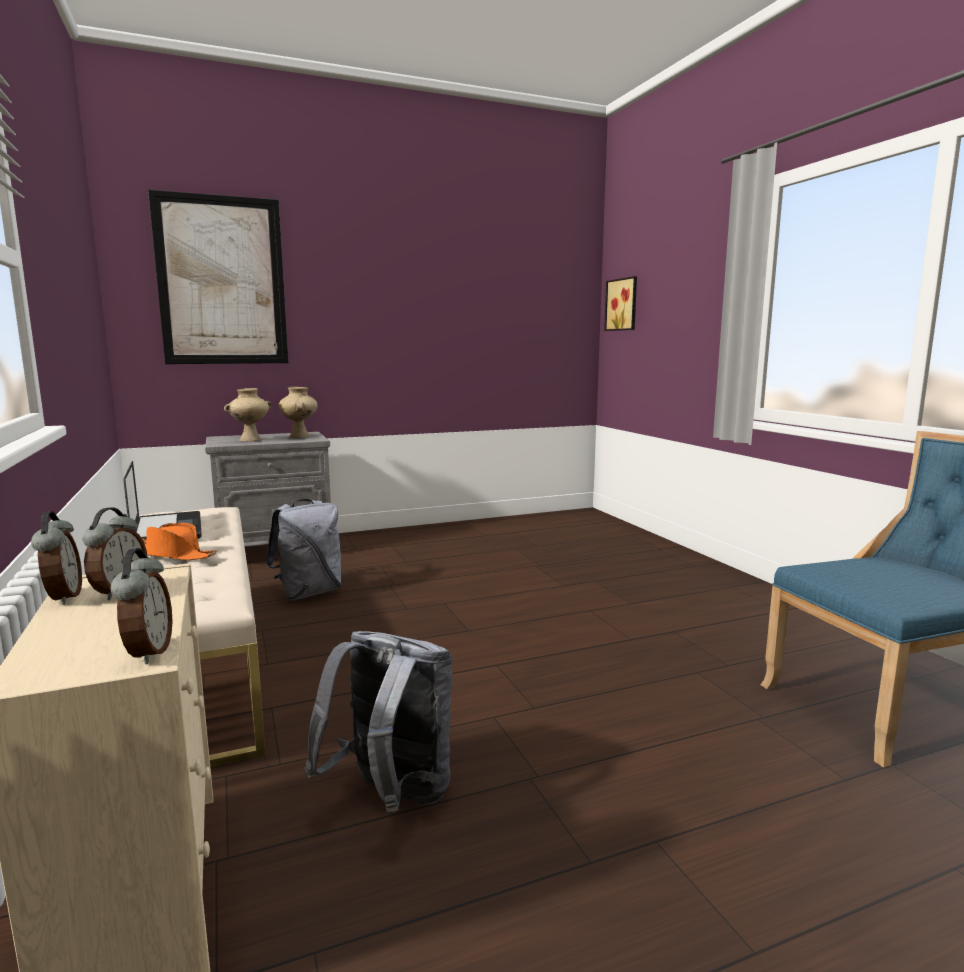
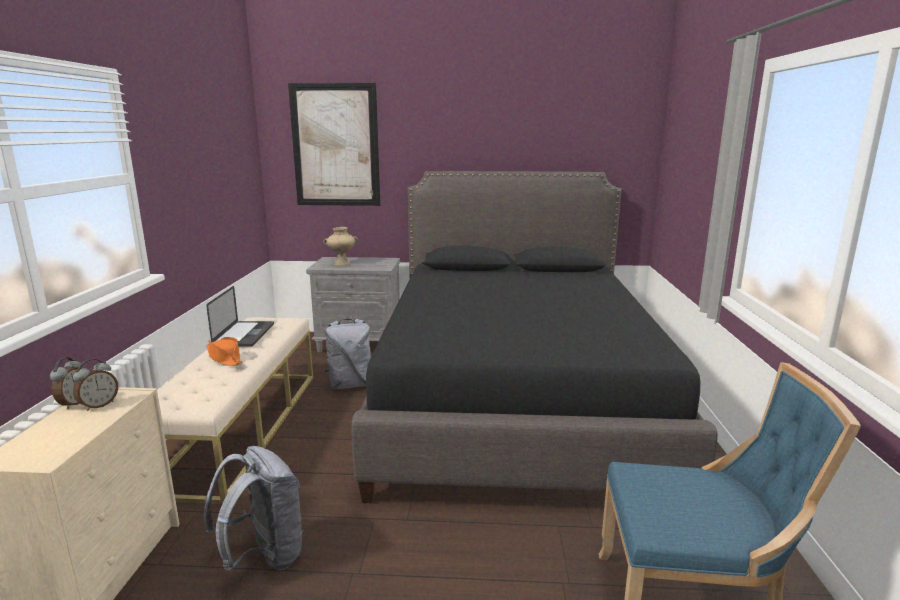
camera: 25 degrees right, 5 degrees up
alarm clock [111,548,172,664] -> none
beige vase [278,387,318,438] -> none
picture [604,276,637,331] -> none
none -> black bed [352,171,718,503]

